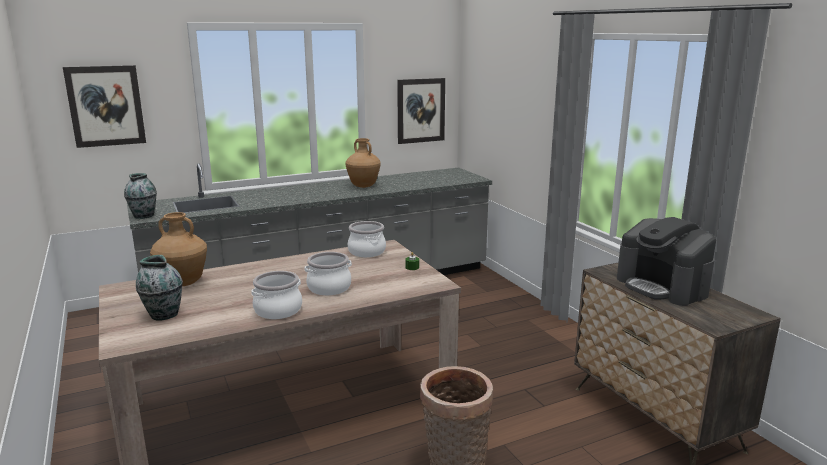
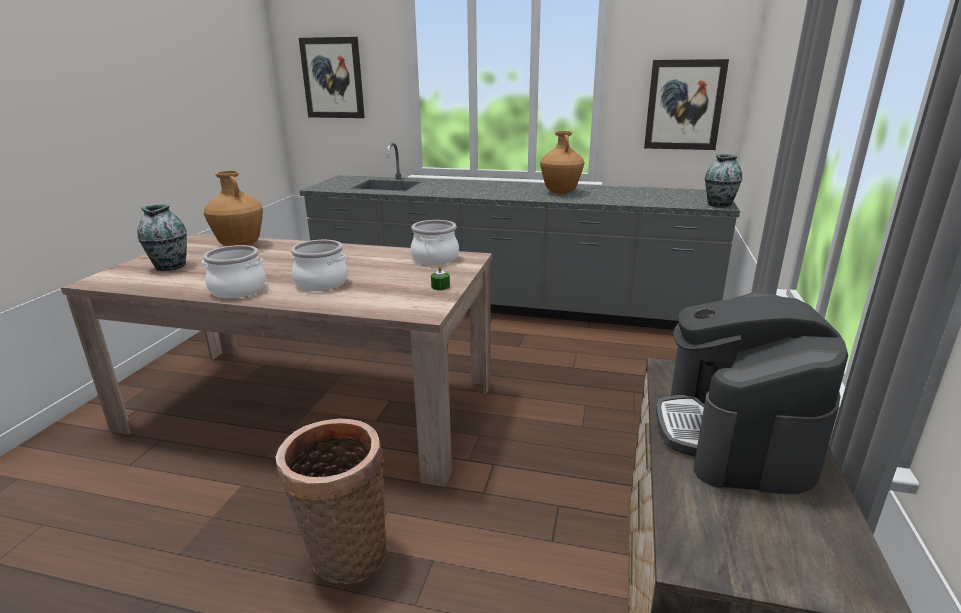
camera: 40 degrees right, 5 degrees up
vase [124,173,157,219] -> vase moved to [705,154,742,208]

